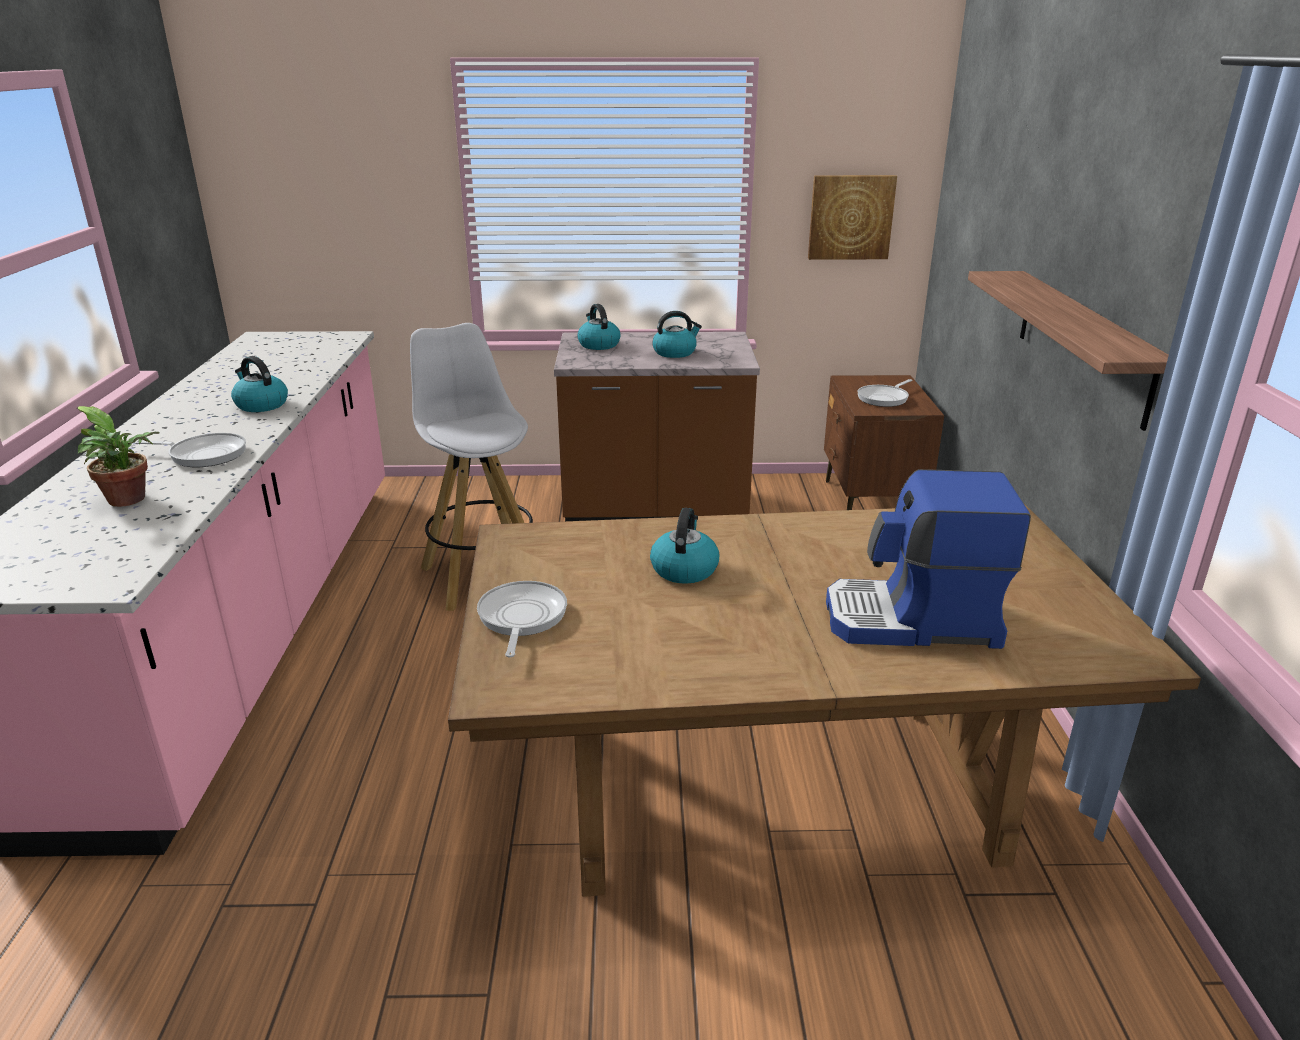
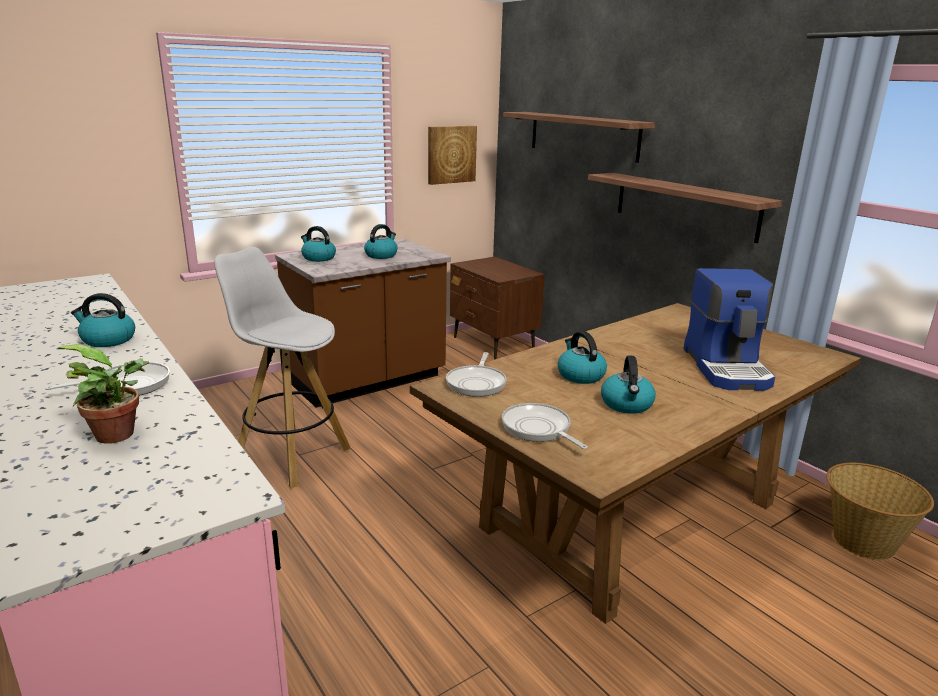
camera: 35 degrees left, 5 degrees down
coffee machine [826,469,1031,649] -> coffee machine turned 60 degrees counterclockwise [684,268,775,391]
frying pan [857,379,912,407] -> frying pan moved to [446,352,507,397]
none -> shelf [503,112,655,163]
none -> kettle [601,355,656,414]
none -> basket [826,463,934,560]

